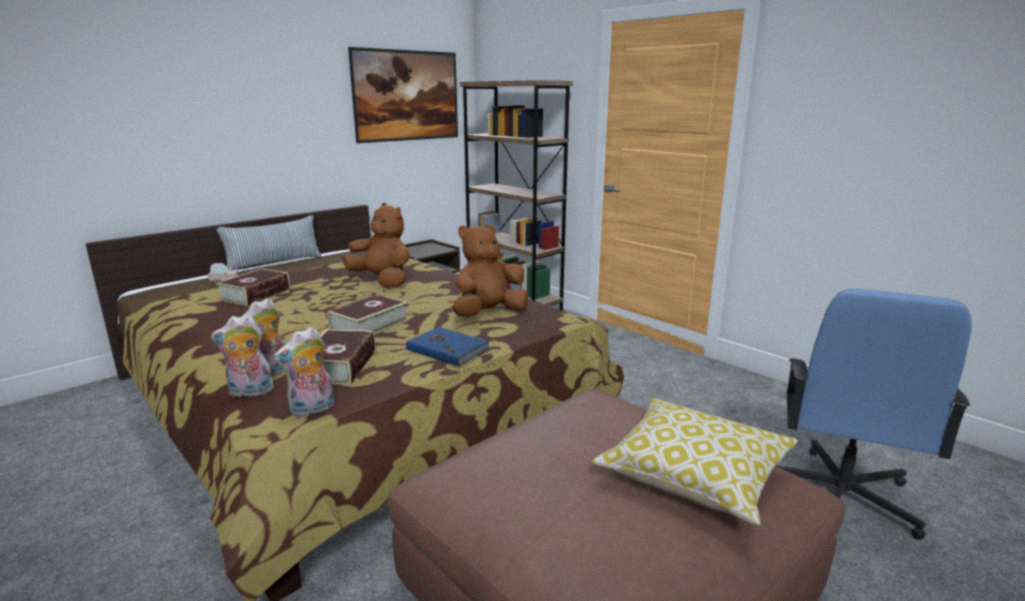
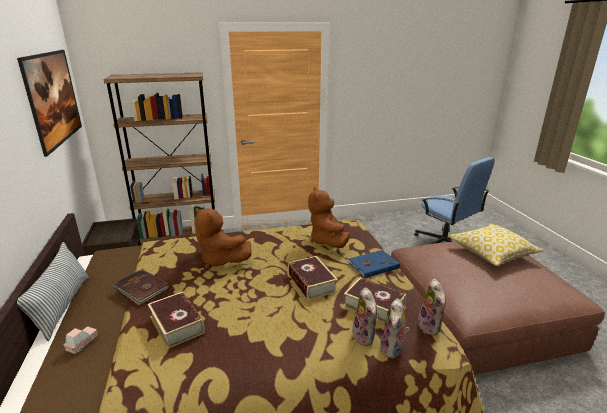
camera: 60 degrees left, 5 degrees up
brown plush toy [342,202,410,287] -> brown plush toy turned 120 degrees counterclockwise [194,208,252,269]
none -> brown book [113,269,170,305]

